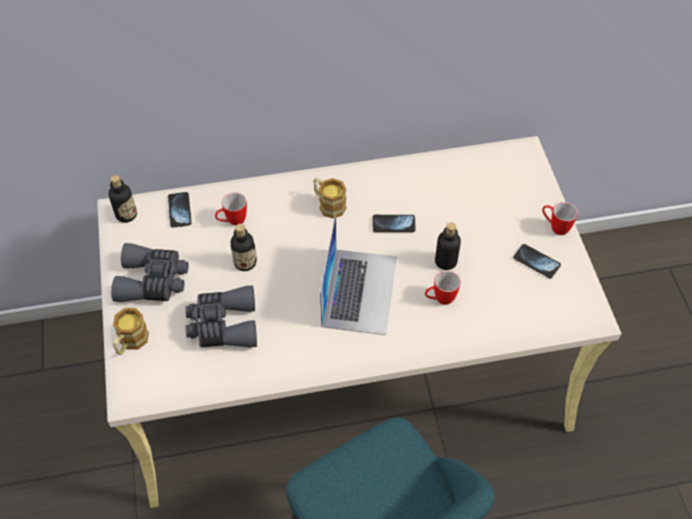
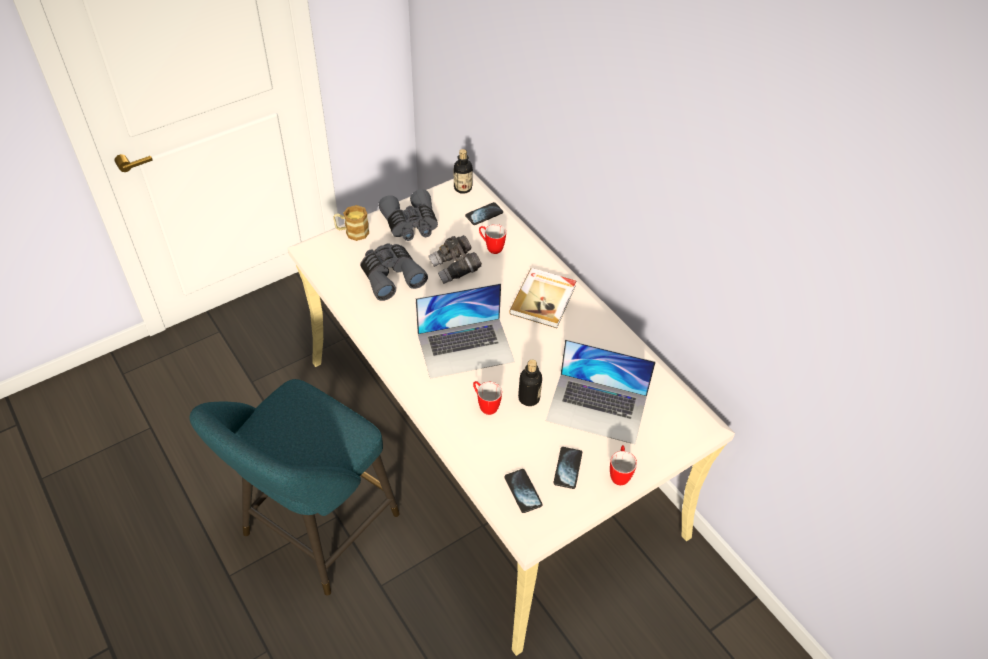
camera: 65 degrees right, 5 degrees down
bottle [230,224,257,271] -> grey binoculars [428,235,482,284]
mug [313,177,346,219] -> book [509,268,576,328]
phone [372,215,416,232] -> phone moved to [504,469,542,513]
none -> laptop [546,339,656,444]

